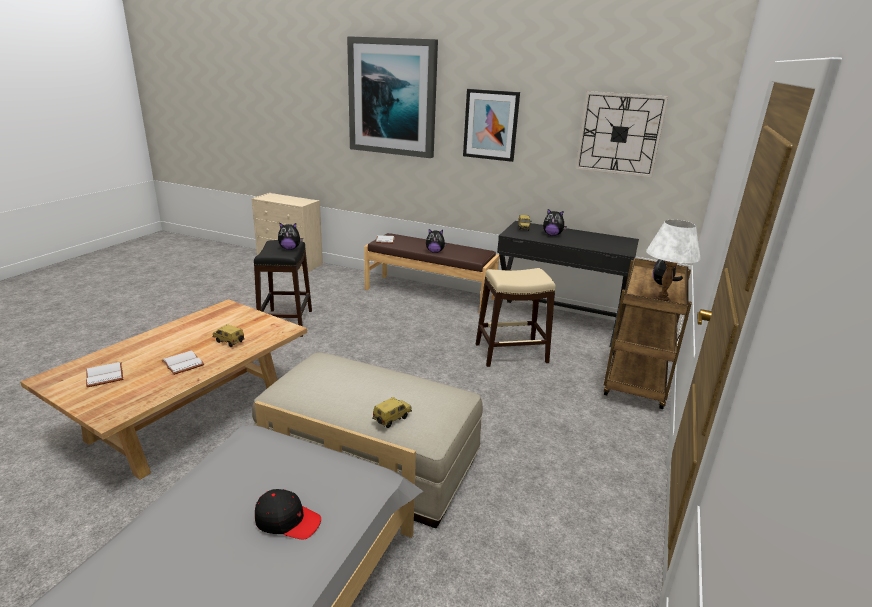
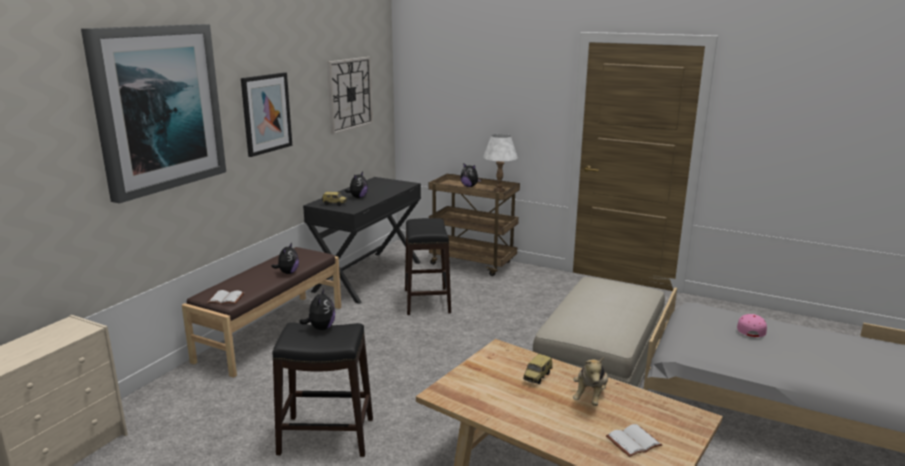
camera: 85 degrees left, 5 degrees down
white book [162,351,204,375] -> plush toy [573,357,608,406]
black cap [255,489,321,539] -> pink cap [737,314,767,337]
toy car [372,397,412,428] -> none
beige stool [476,268,556,367] -> black stool [405,218,451,315]

